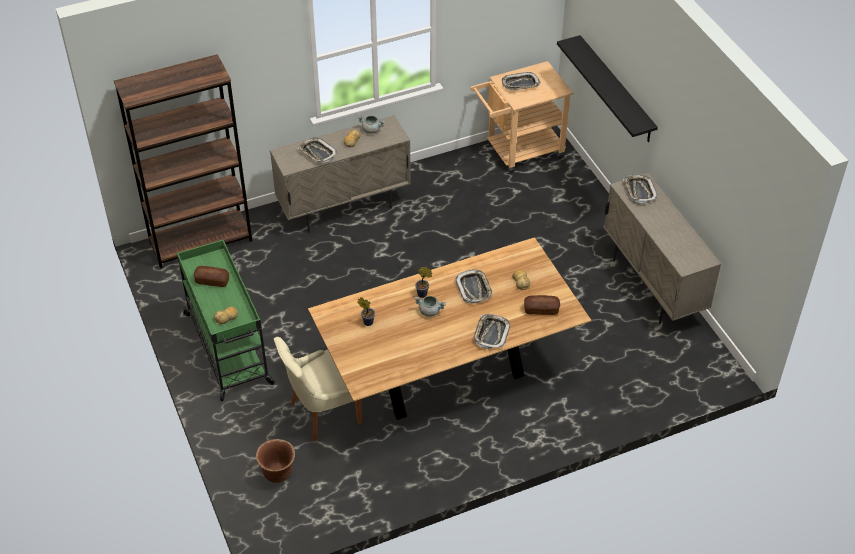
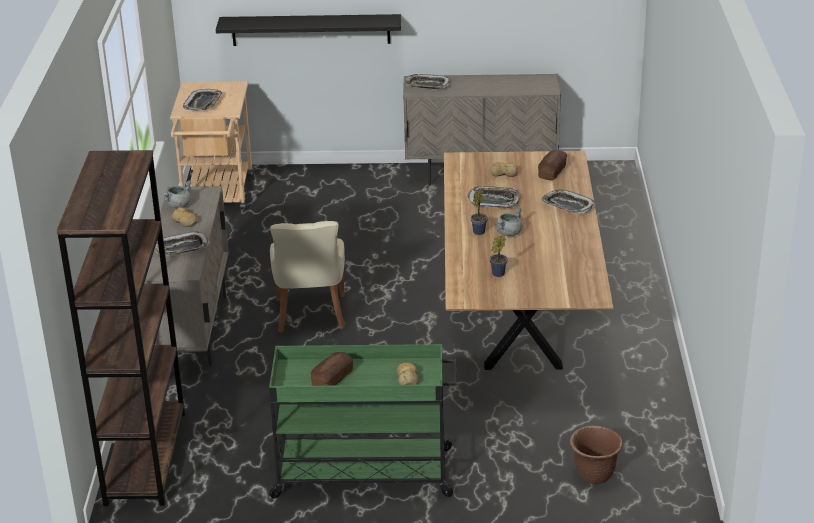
camera: 65 degrees left, 15 degrees down
beige chair [274,337,362,442] -> beige chair moved to [270,221,345,333]

